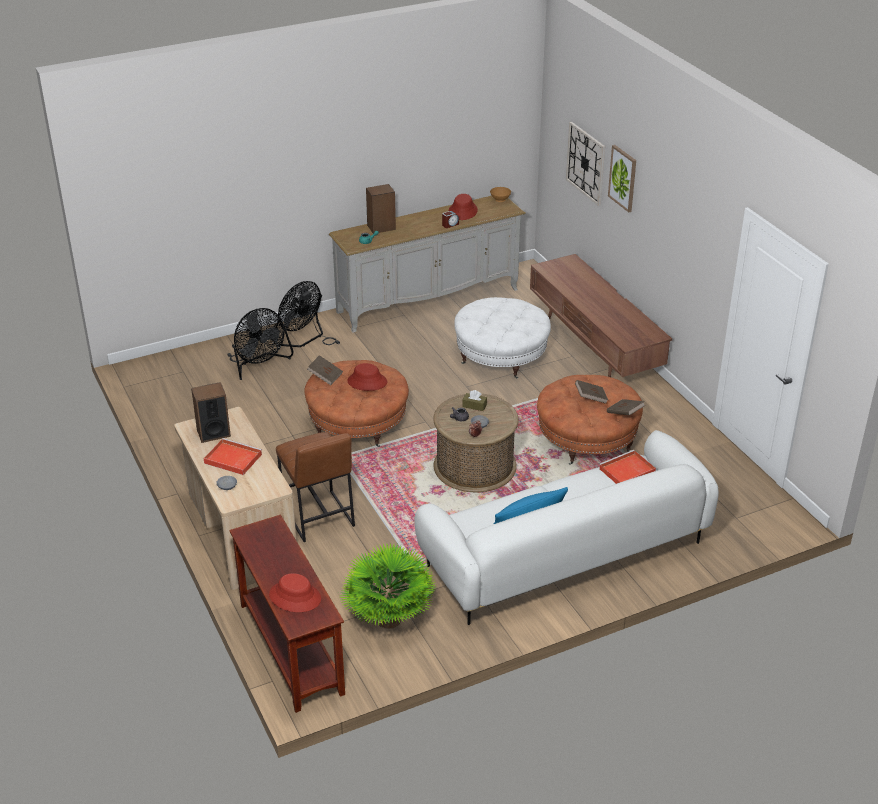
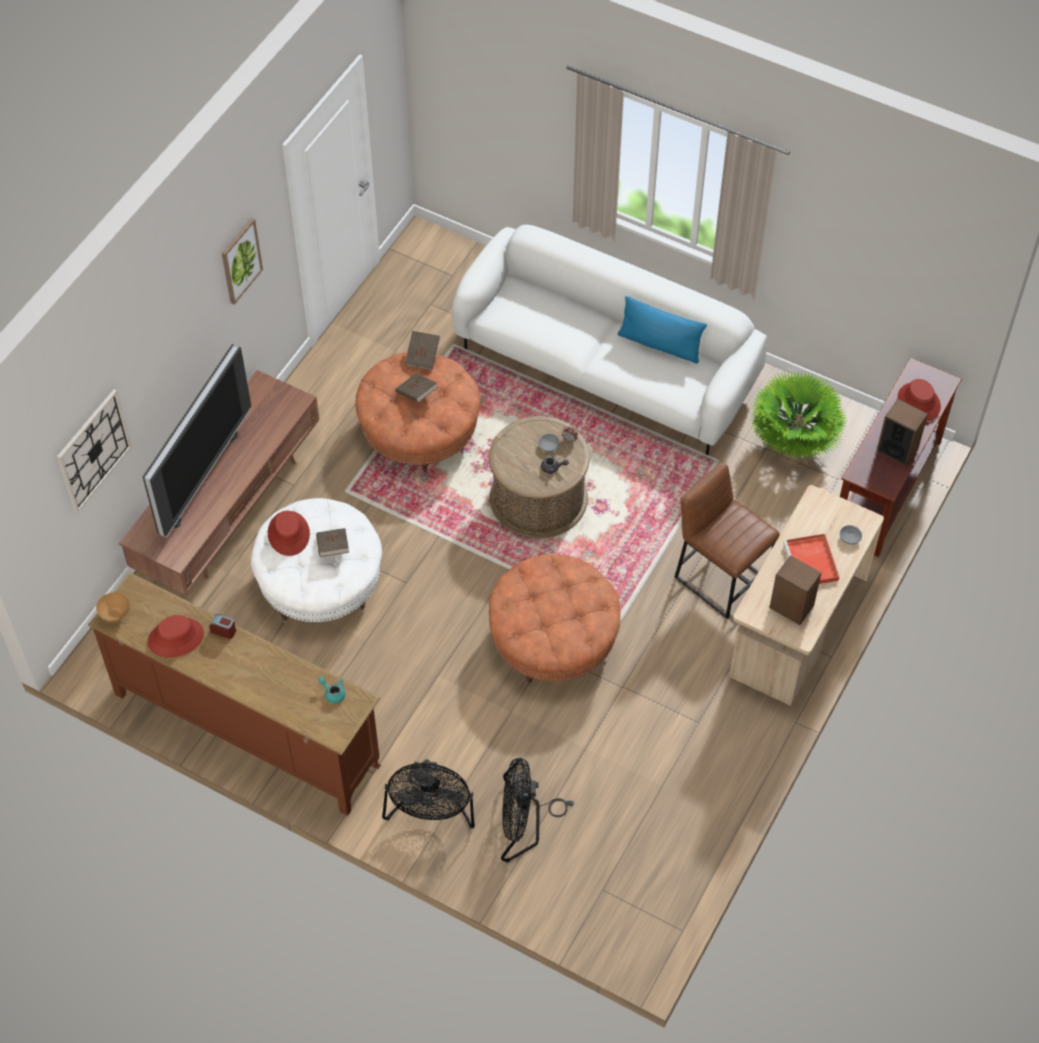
camera: 125 degrees left, 20 degrees up
black fan [227,308,293,380] -> black fan turned 105 degrees counterclockwise [501,757,575,863]
brown chair [276,432,355,542] -> brown chair turned 75 degrees counterclockwise [675,462,780,619]
brown book [307,355,343,385] -> brown book moved to [316,528,349,557]
grey cabinet [329,196,526,333] -> brown cabinet [88,572,381,816]
red hat [347,363,387,391] -> red hat moved to [268,511,310,556]
speaker [366,184,396,234] -> speaker moved to [876,398,928,466]
brown tissue box [462,390,487,411] -> none
red tray [599,450,656,484] -> none
picture [608,145,636,212] -> picture moved to [222,218,263,305]
none -> television [143,344,251,538]

